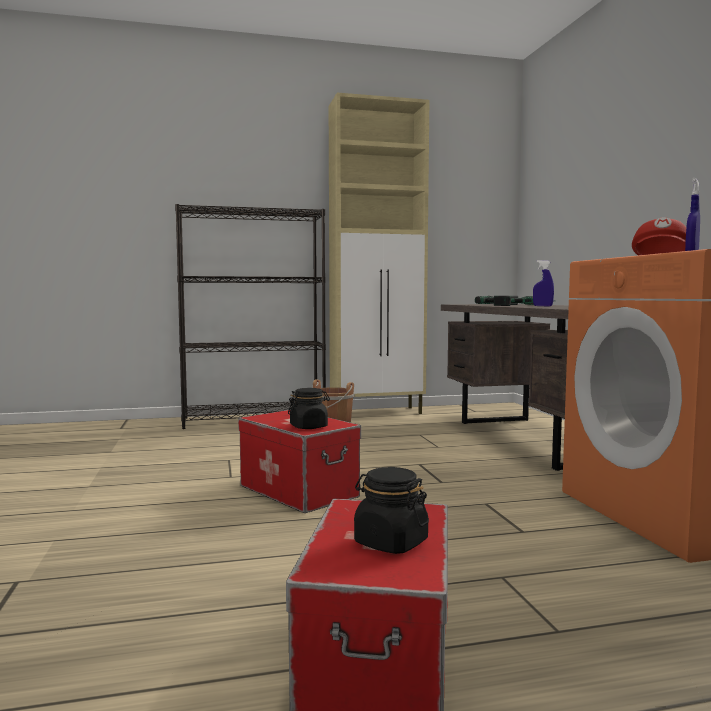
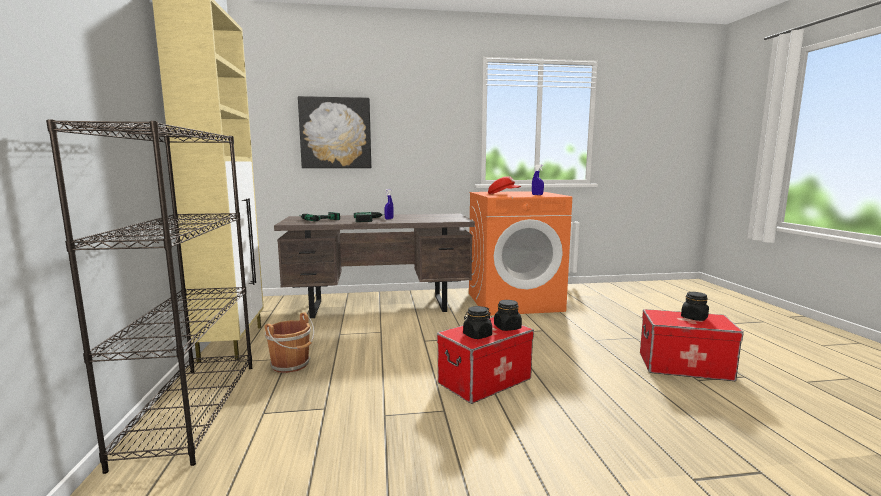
camera: 85 degrees left, 5 degrees up
none -> picture [298,96,371,168]
none -> black jar [463,306,492,339]

